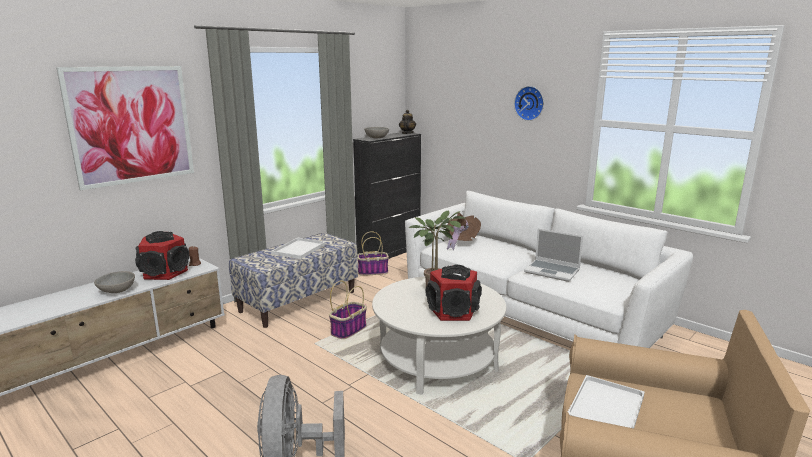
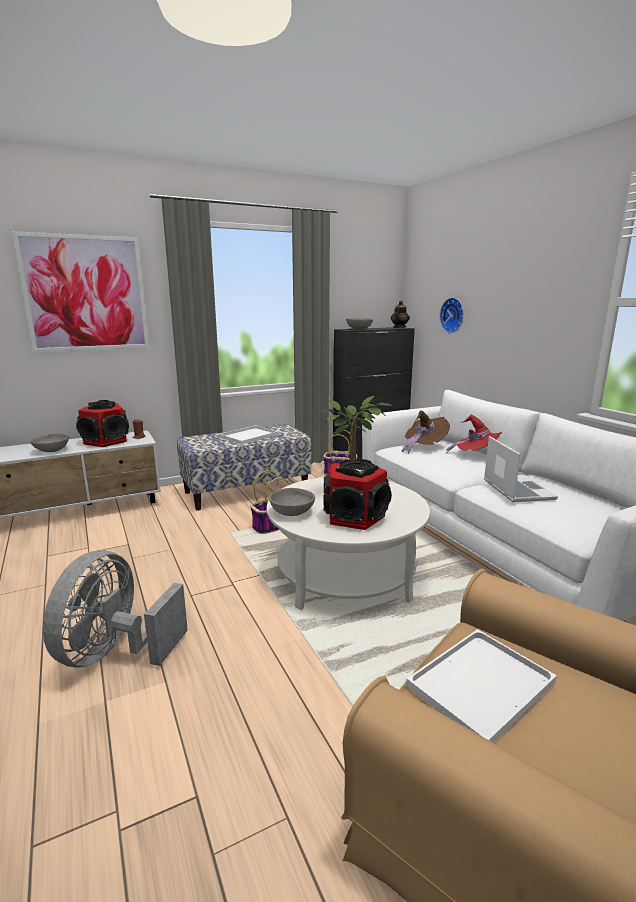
camera: 20 degrees right, 0 degrees up
wall clock [514,86,544,121] -> wall clock moved to [439,297,464,334]
laptop [524,228,583,282] -> laptop turned 150 degrees counterclockwise [484,436,558,502]
none -> grey bowl [269,488,315,516]
none -> red hat [446,414,502,453]

